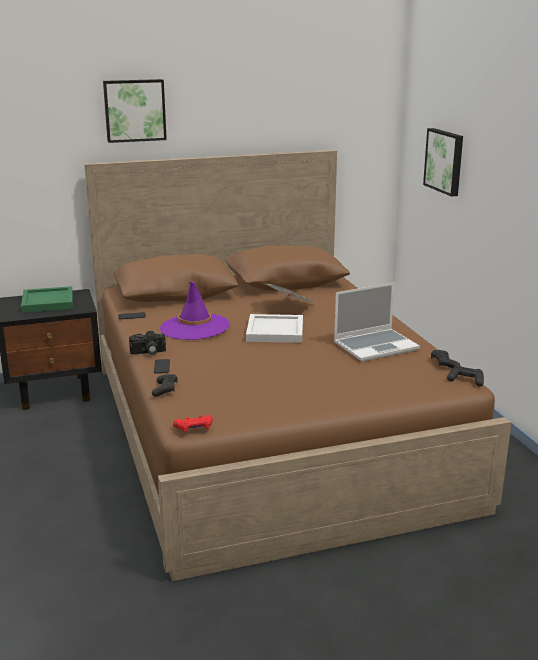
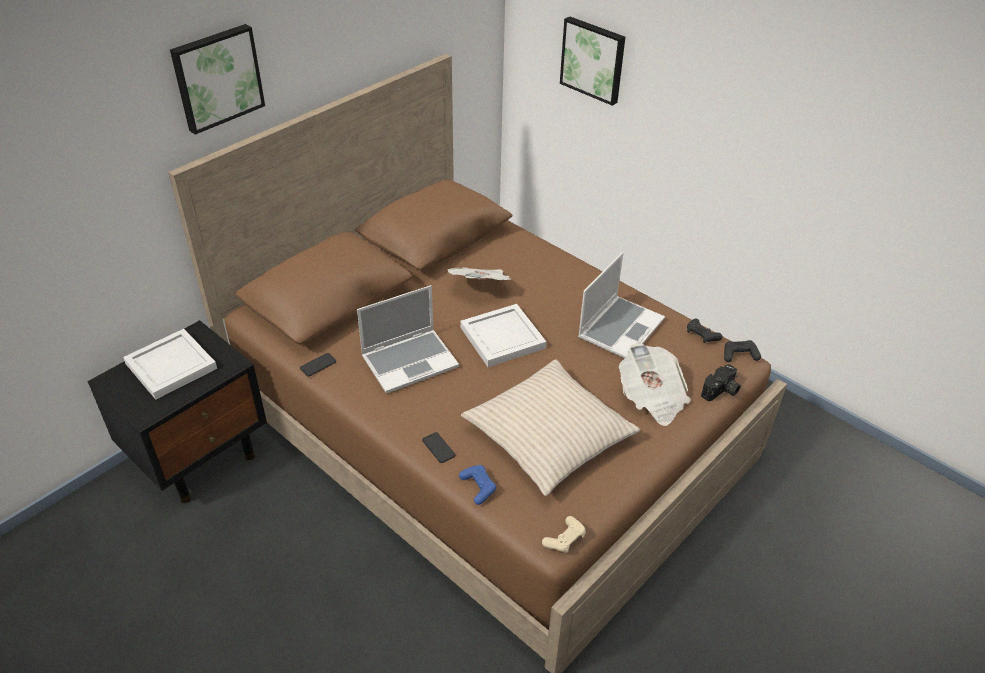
camera: 30 degrees left, 20 degrees up
green tray [21,286,73,313] -> white tray [123,329,217,400]
camera [129,331,166,355] -> camera moved to [701,364,741,401]
black game controller [152,374,178,397] -> blue game controller [459,465,496,505]
purple hat [160,282,230,340] -> laptop [357,285,459,393]
red game controller [173,415,213,433] -> beige game controller [542,516,586,553]
none -> beige pillow [461,359,640,496]
none -> newspaper [619,343,691,426]

